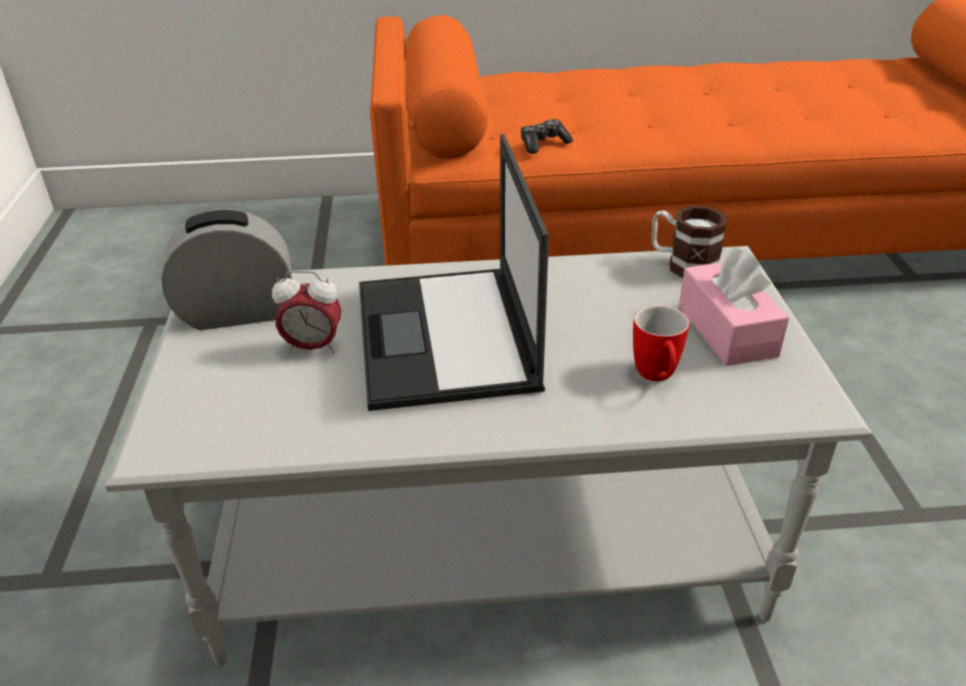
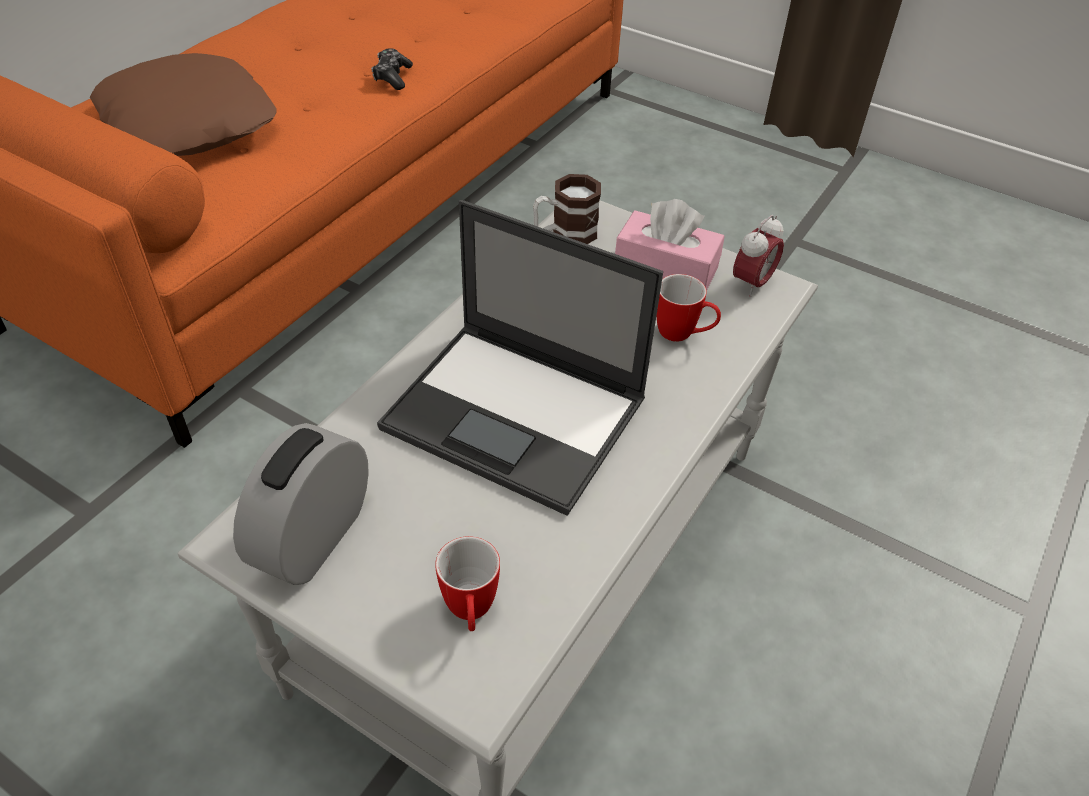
camera: 55 degrees left, 10 degrees up
alarm clock [272,271,341,354] -> alarm clock moved to [733,215,784,297]
game controller [521,119,573,154] -> game controller moved to [371,48,413,90]
none -> brown pillow [90,53,277,156]
none -> mug [435,536,500,631]

